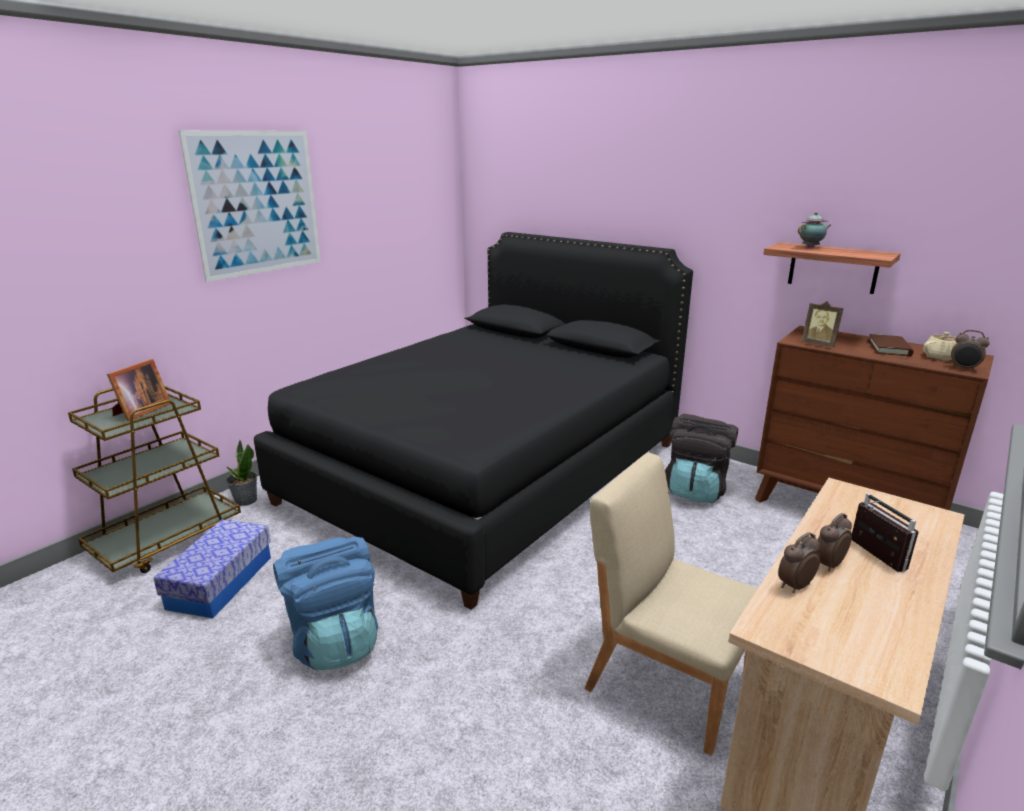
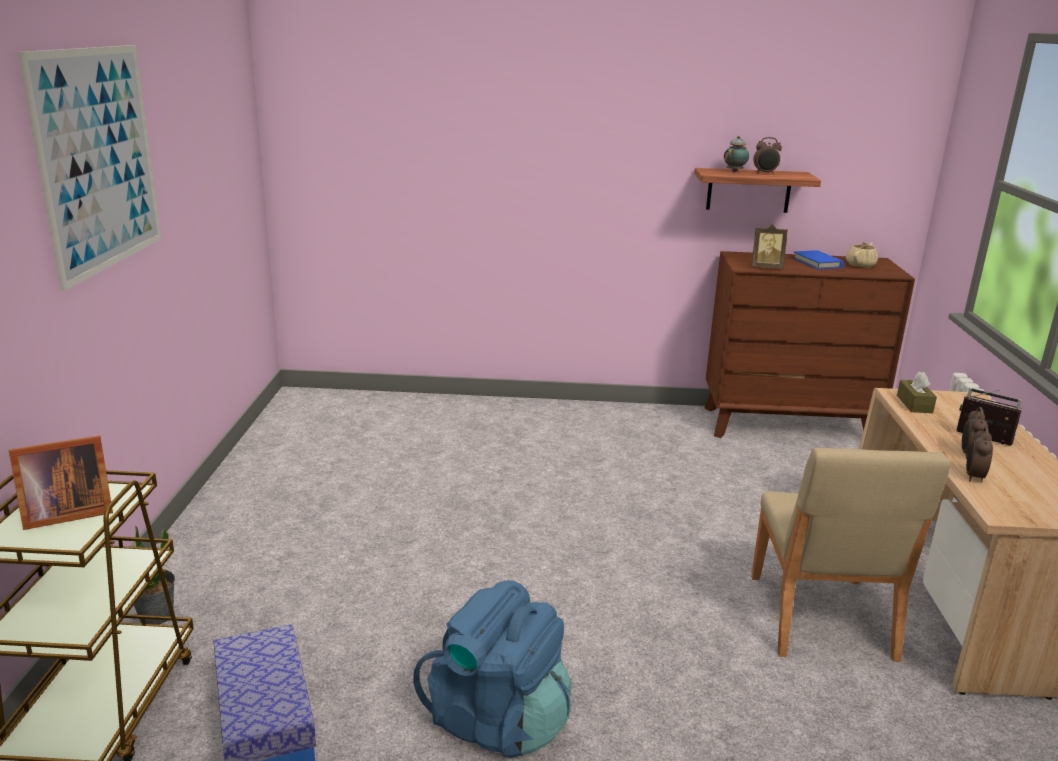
camera: 35 degrees left, 0 degrees up
picture frame [107,359,171,421] -> picture frame turned 75 degrees clockwise [9,435,113,530]
black bed [254,232,693,610] -> none
beige chair [584,453,758,756] -> beige chair turned 90 degrees counterclockwise [751,448,950,662]
black backpack [665,414,738,503] -> none
brown book [868,334,914,356] -> blue book [793,250,844,269]
alarm clock [951,330,990,371] -> alarm clock moved to [753,137,782,174]
none -> brown tissue box [897,372,937,413]

